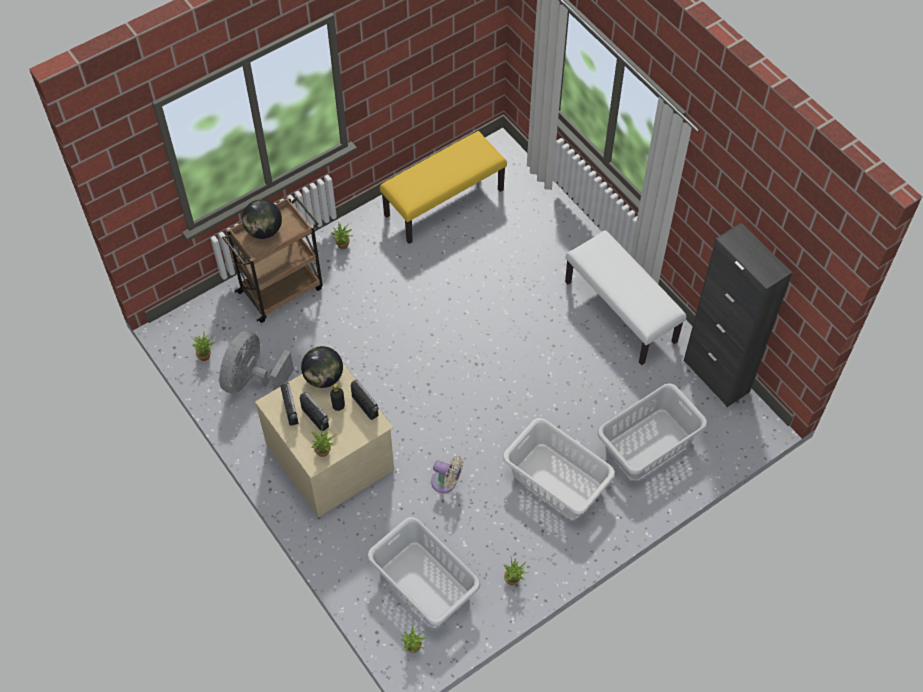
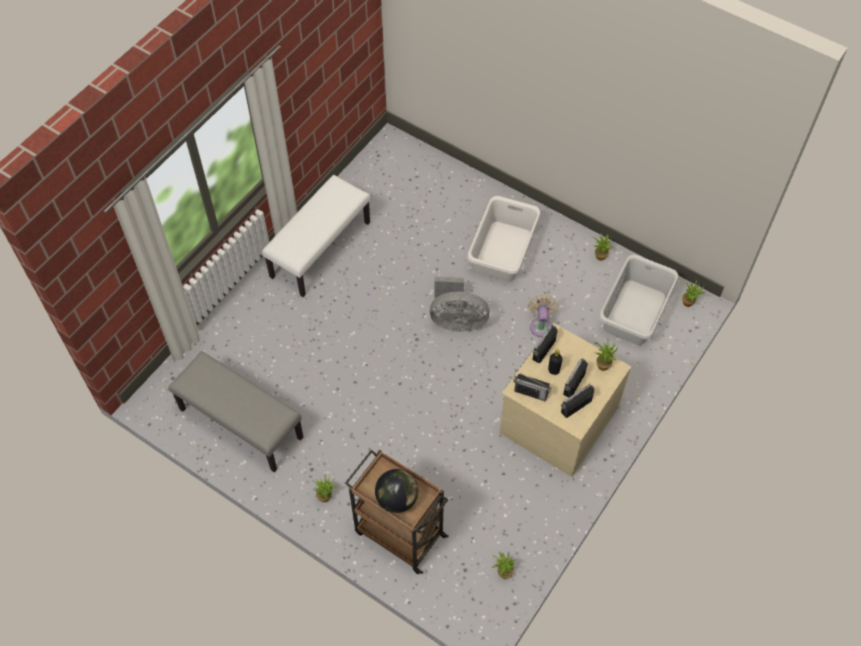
camera: 110 degrees left, 0 degrees up
grey fan [219,331,294,394] -> grey fan moved to [430,276,490,331]
globe [301,346,343,388] -> radio [513,374,551,402]
yellow bench [380,131,507,244] -> grey bench [168,351,303,472]
grey laundry basket [597,384,707,479] -> none
black cabinet [684,223,792,407] -> none

